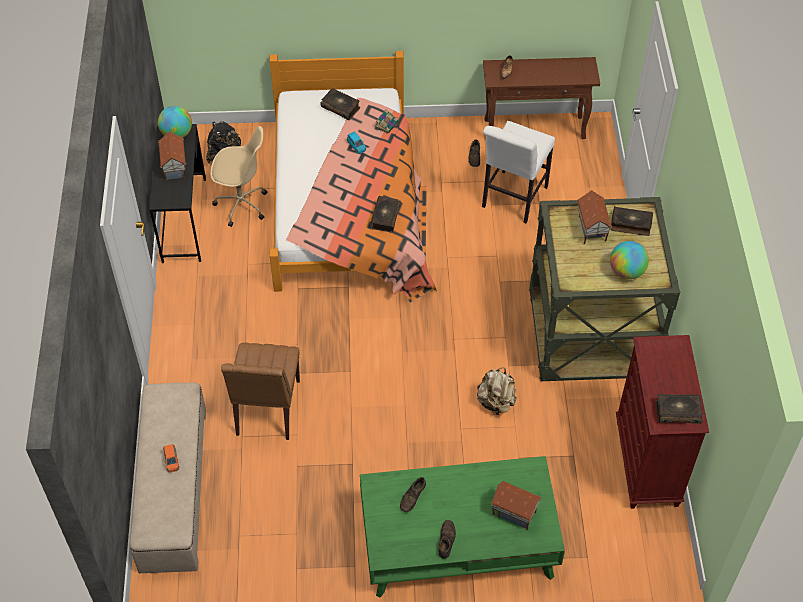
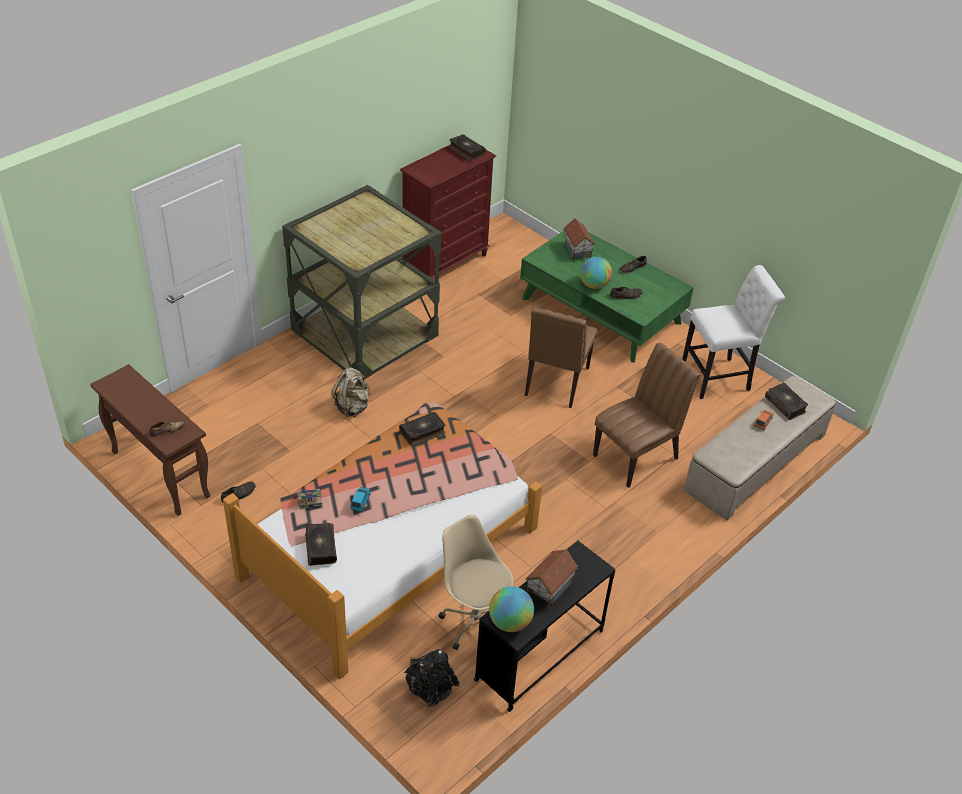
camera: 135 degrees left, 10 degrees down
beige backpack [477,367,517,415] -> beige backpack moved to [331,368,370,417]
white stool [482,121,555,223] -> white stool moved to [682,265,785,399]
toy house [577,190,612,244] -> none
globe [610,241,649,279] -> globe moved to [580,257,612,289]
book [611,206,653,236] -> book moved to [765,383,808,420]
none -> brown chair [525,307,598,408]

